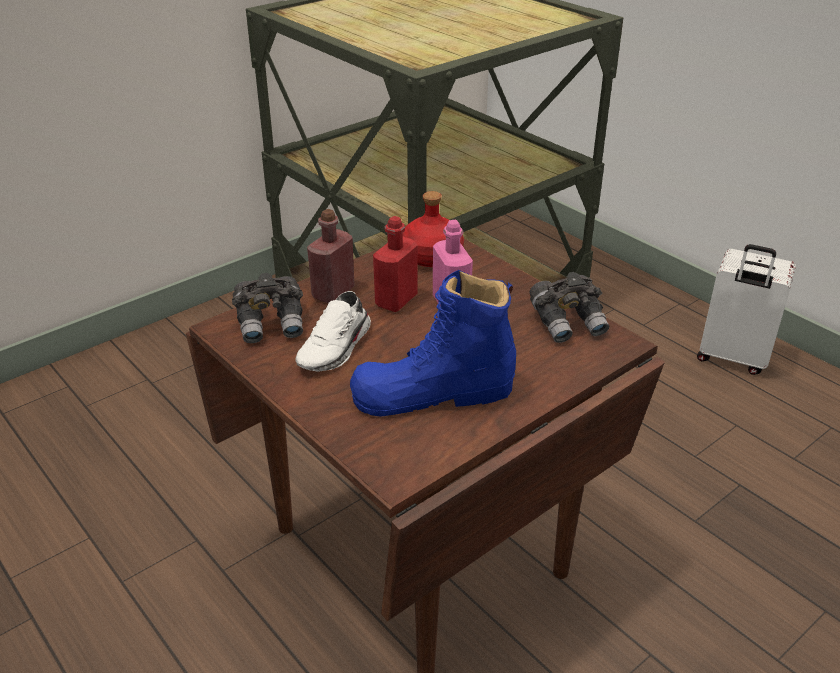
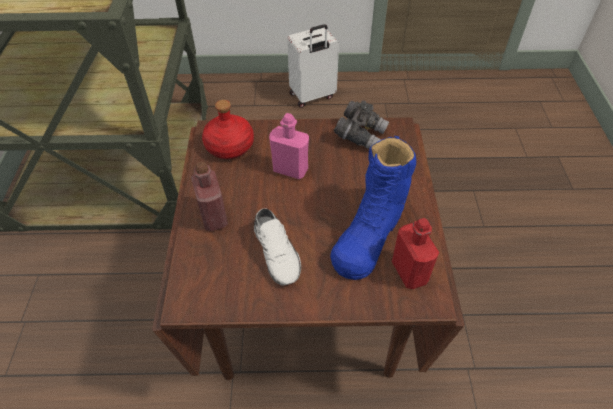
camera: 50 degrees left, 15 degrees up
grey binoculars [232,273,303,343] -> none
red bottle [373,216,418,312] -> red bottle moved to [392,218,439,289]

